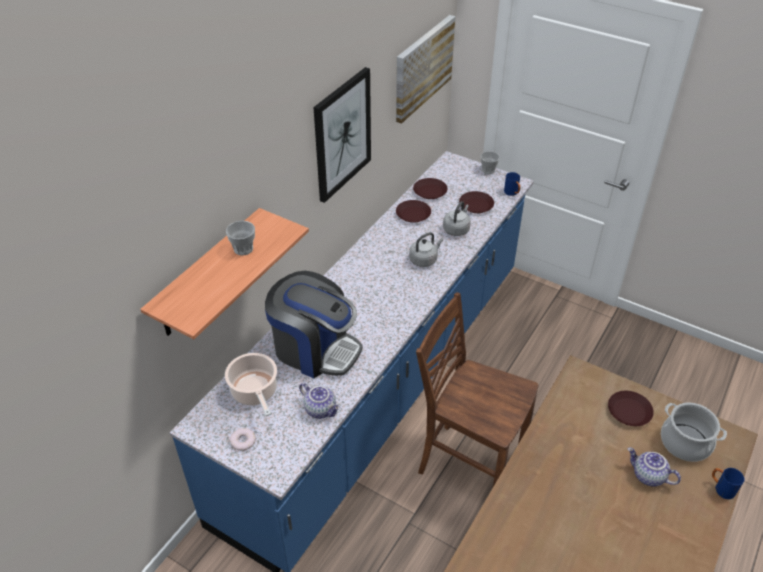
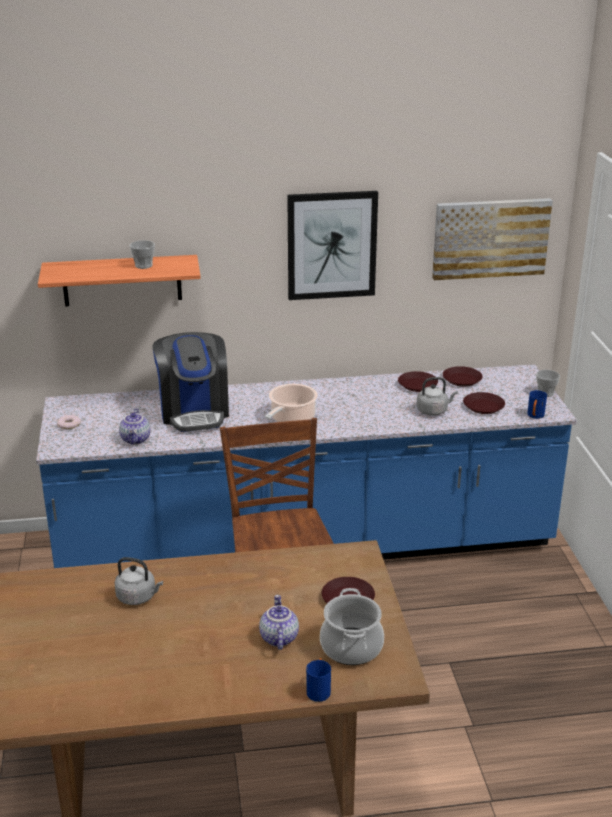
camera: 50 degrees right, 15 degrees down
cooking pot [225,353,277,416] -> cooking pot moved to [265,384,318,422]
grey kettle [409,232,443,267] -> grey kettle moved to [115,557,163,605]

